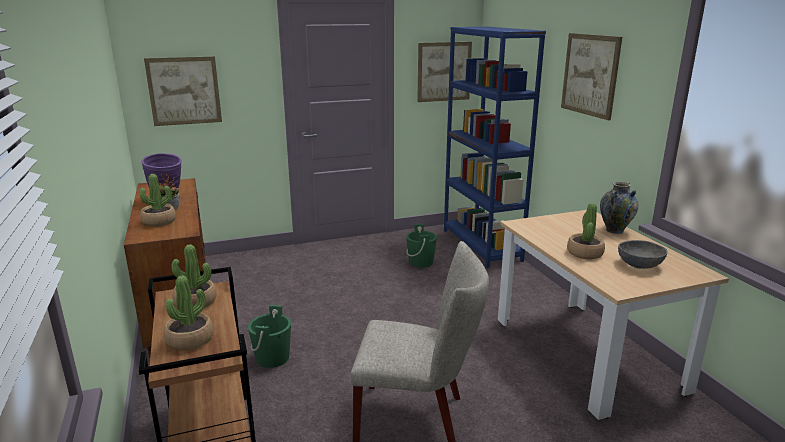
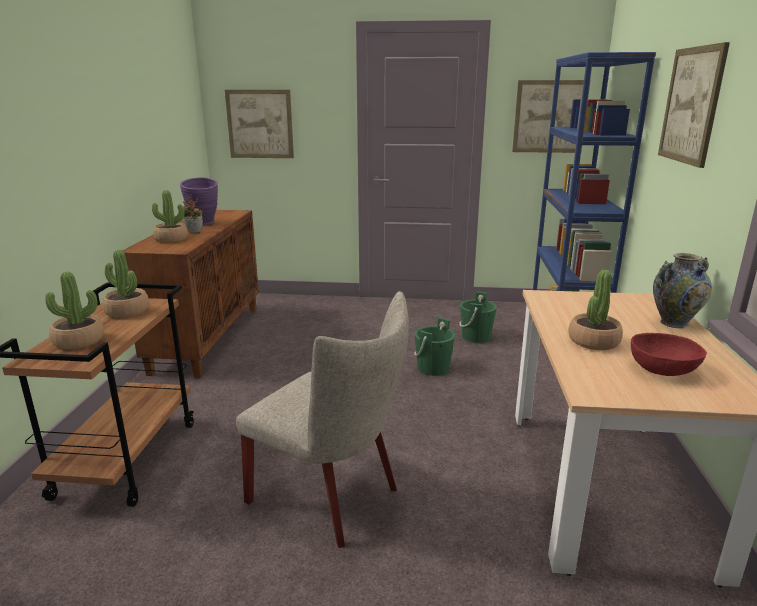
camera: 25 degrees right, 0 degrees up
green bucket [248,305,291,368] -> green bucket moved to [414,318,455,376]
grey bowl [618,240,667,269] -> red bowl [631,333,707,376]

